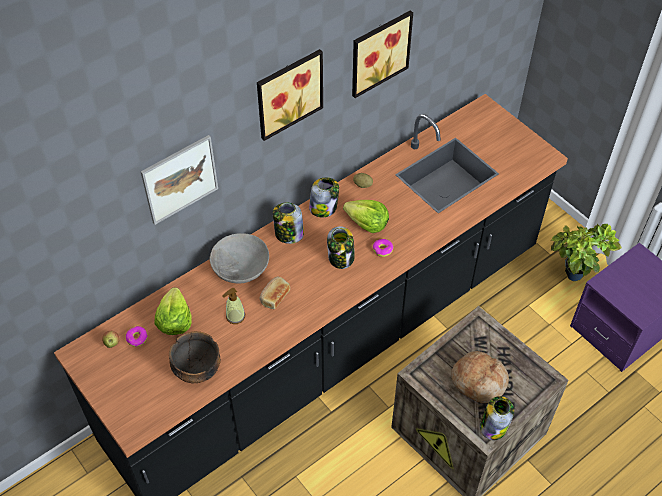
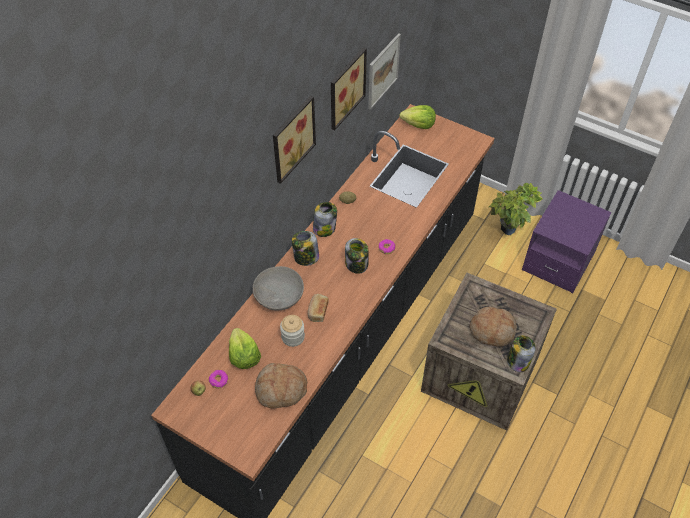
camera: 20 degrees left, 0 degrees up
picture [141,135,218,225] -> picture moved to [368,33,401,110]
bowl [169,331,221,384] -> bread [255,363,307,409]
soap dispenser [223,287,245,324] -> jar [280,315,305,347]
lettuce [343,200,389,233] -> lettuce moved to [400,105,436,129]

